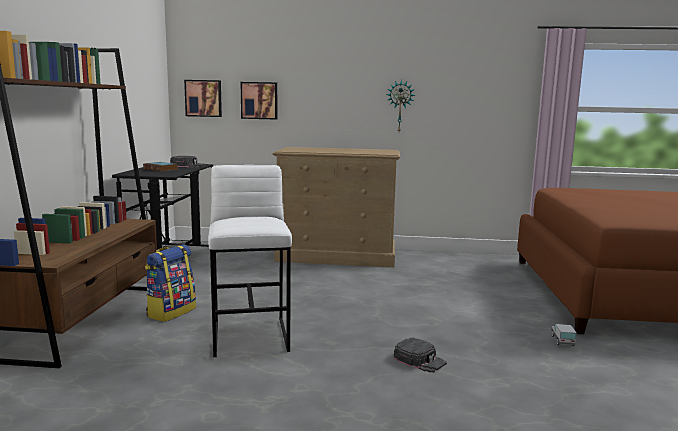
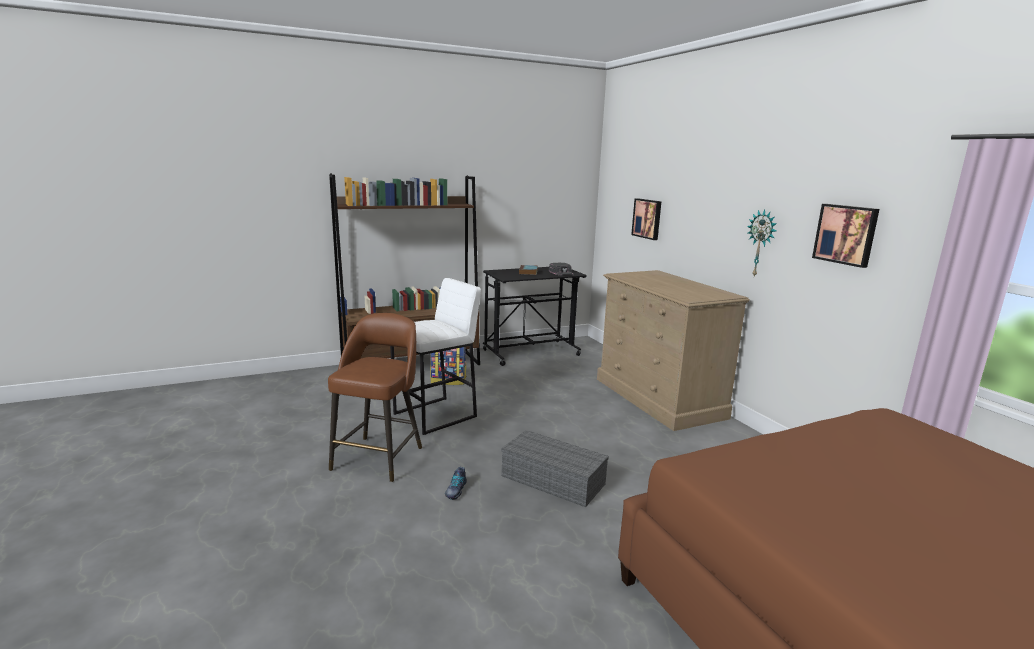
camera: 60 degrees right, 5 degrees up
picture [184,80,222,117] -> picture moved to [812,204,879,268]
black cap [394,338,447,373] -> shoe [445,467,467,500]
toy truck [552,324,577,346] -> none
none -> brown stool [328,313,422,482]
none -> grey storage box [501,430,609,507]

